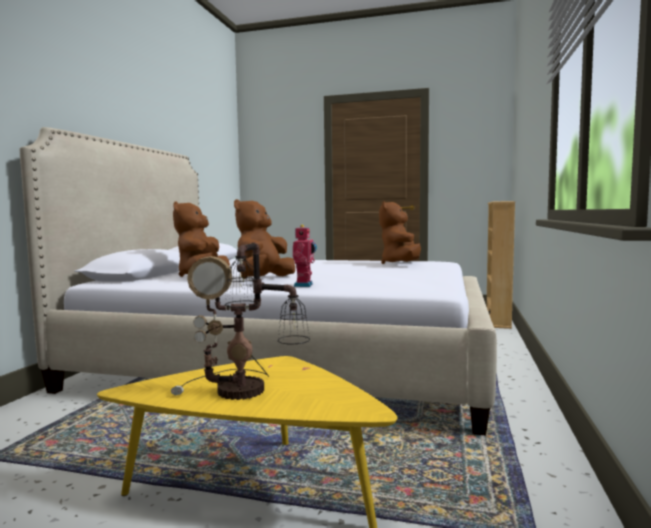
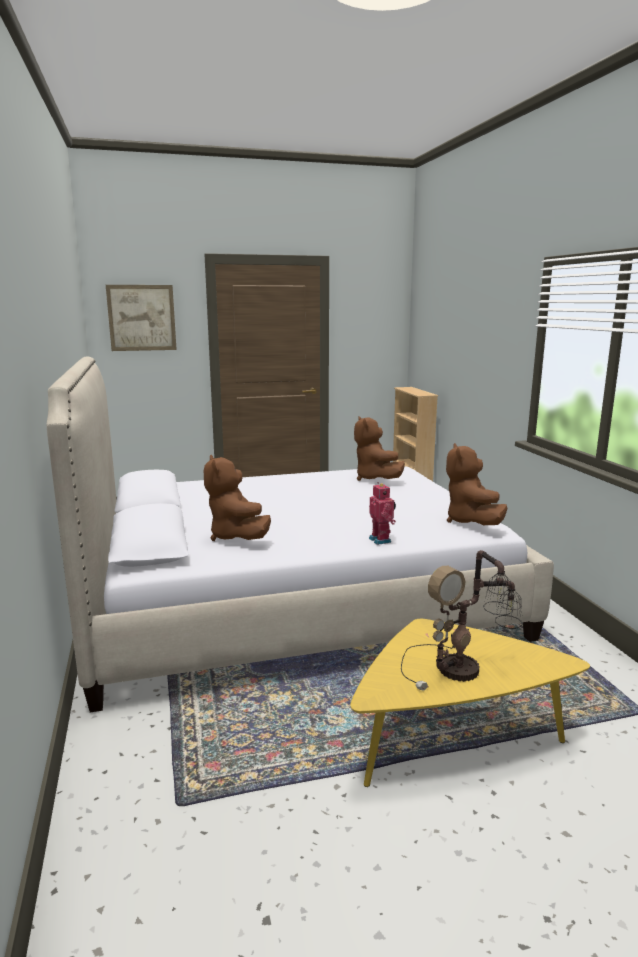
camera: 30 degrees left, 10 degrees up
brown plush toy [234,199,295,279] -> brown plush toy moved to [446,443,507,525]
none -> picture [106,285,177,351]

